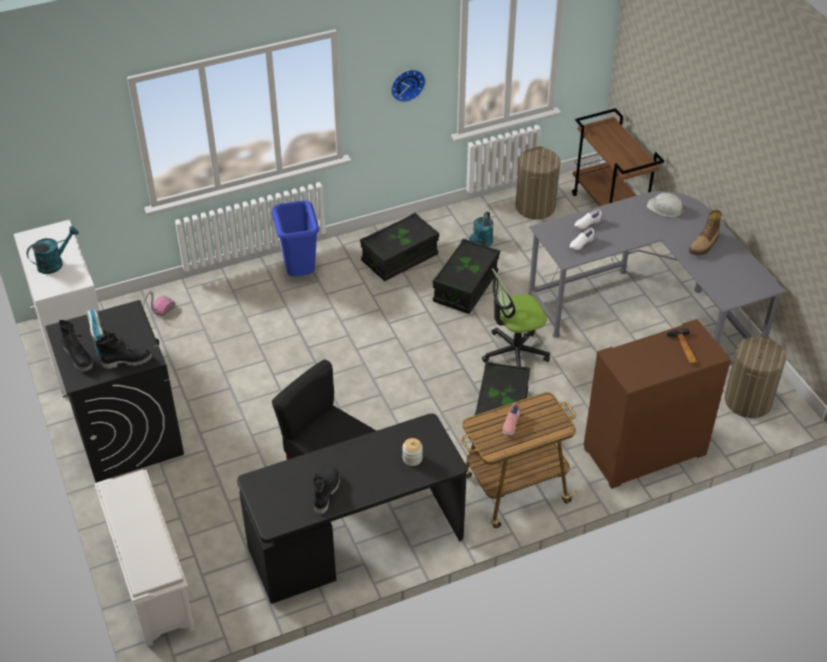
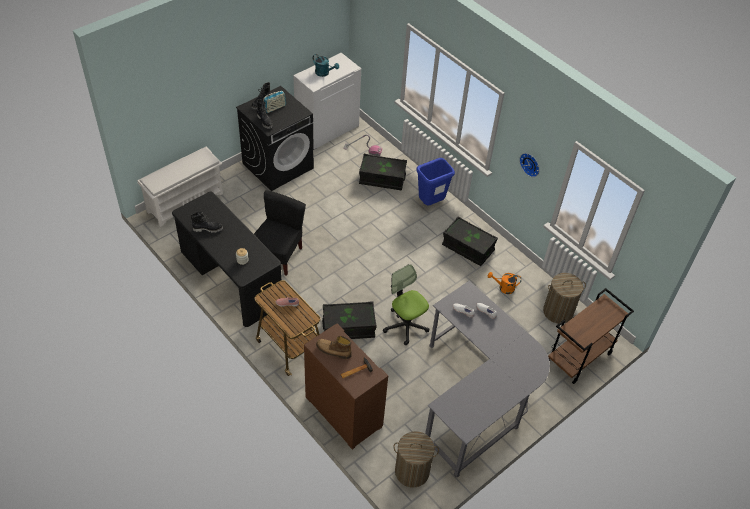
camera: 70 degrees right, 5 degrees up
black storage box [433,238,500,314] -> black storage box moved to [359,154,407,190]
turquoise watering can [469,211,493,247] -> orange watering can [488,272,521,294]
white hard hat [647,193,686,217] -> none
boot [689,210,722,255] -> boot moved to [316,336,352,359]

